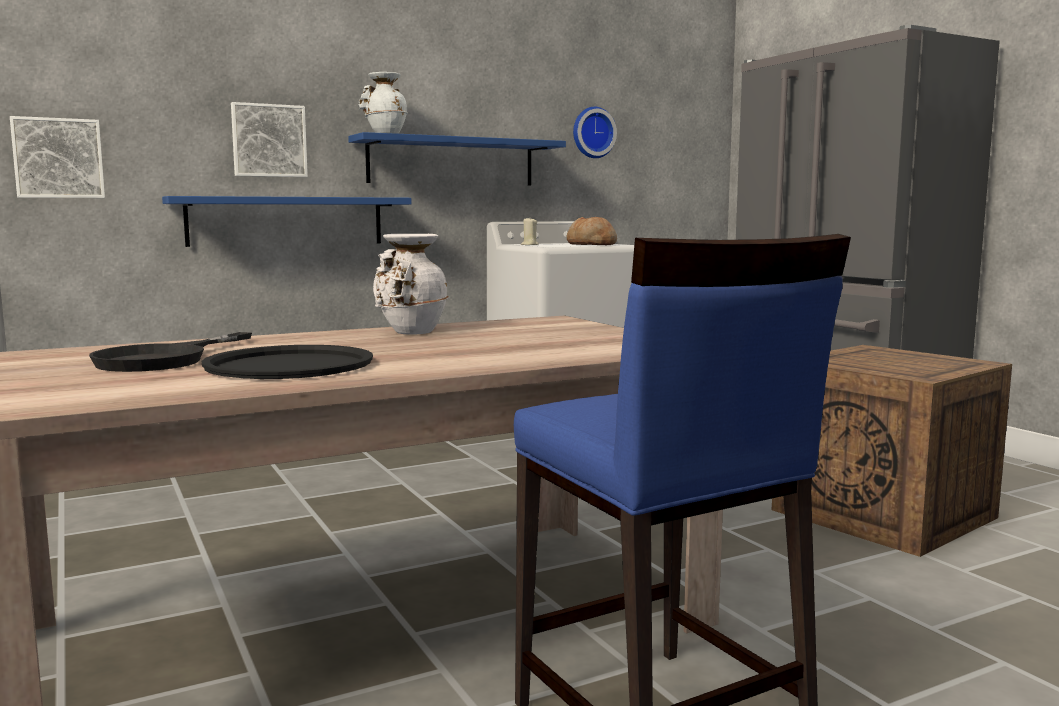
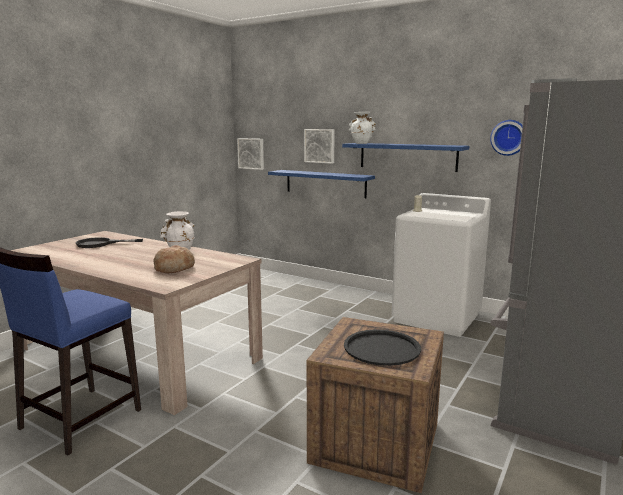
camera: 60 degrees right, 5 degrees up
black tray [202,345,373,379] -> black tray moved to [344,329,421,366]
bread [567,217,617,245] -> bread moved to [153,245,195,273]

